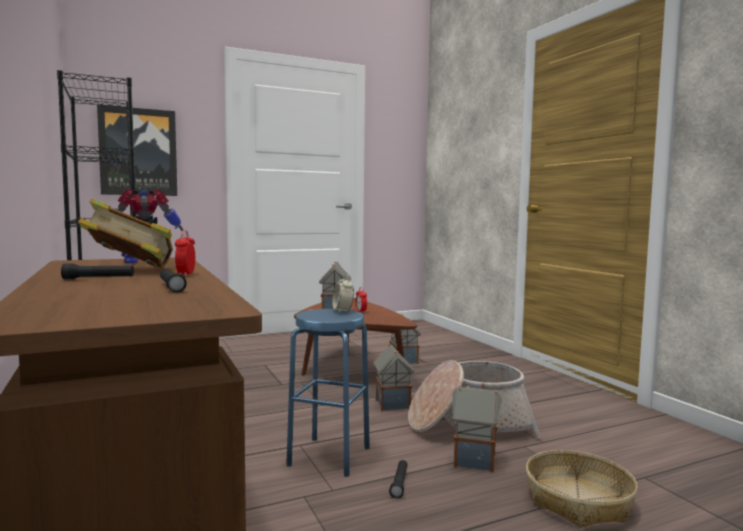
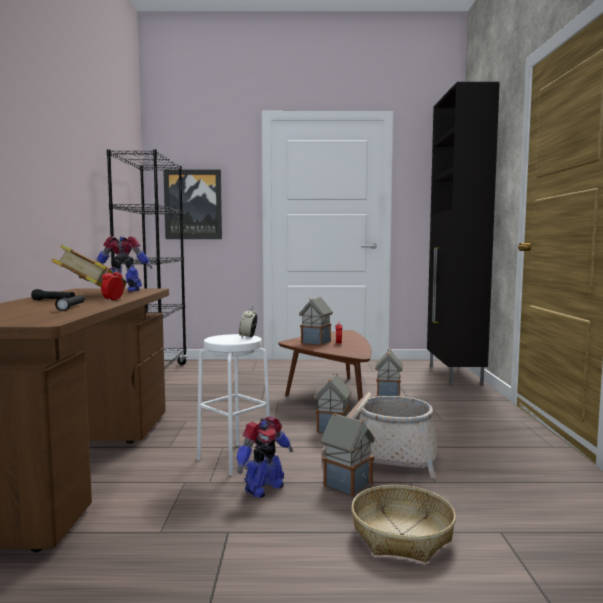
camera: 25 degrees right, 0 degrees up
blue stool [286,309,370,477] -> white stool [197,334,270,475]
black flashlight [389,460,408,499] -> toy robot [236,416,293,498]
none -> black cabinet [427,82,500,386]

